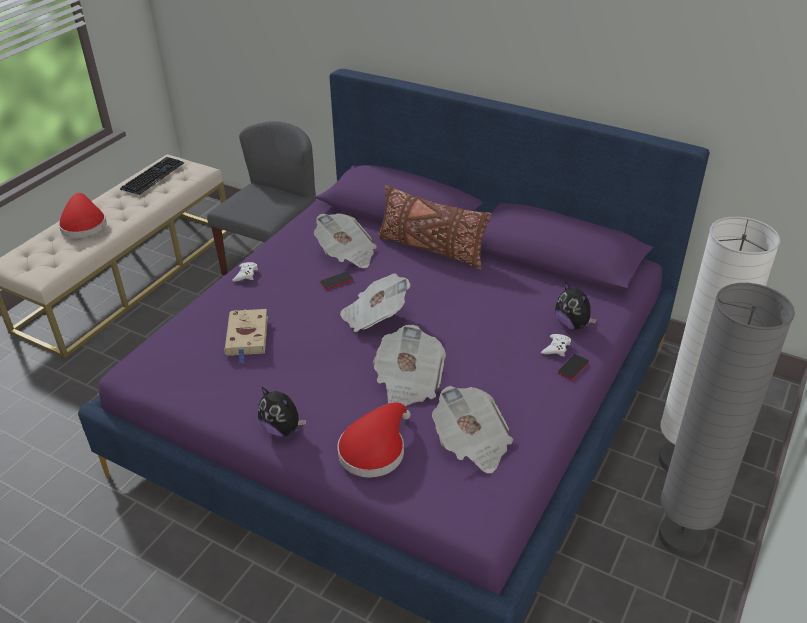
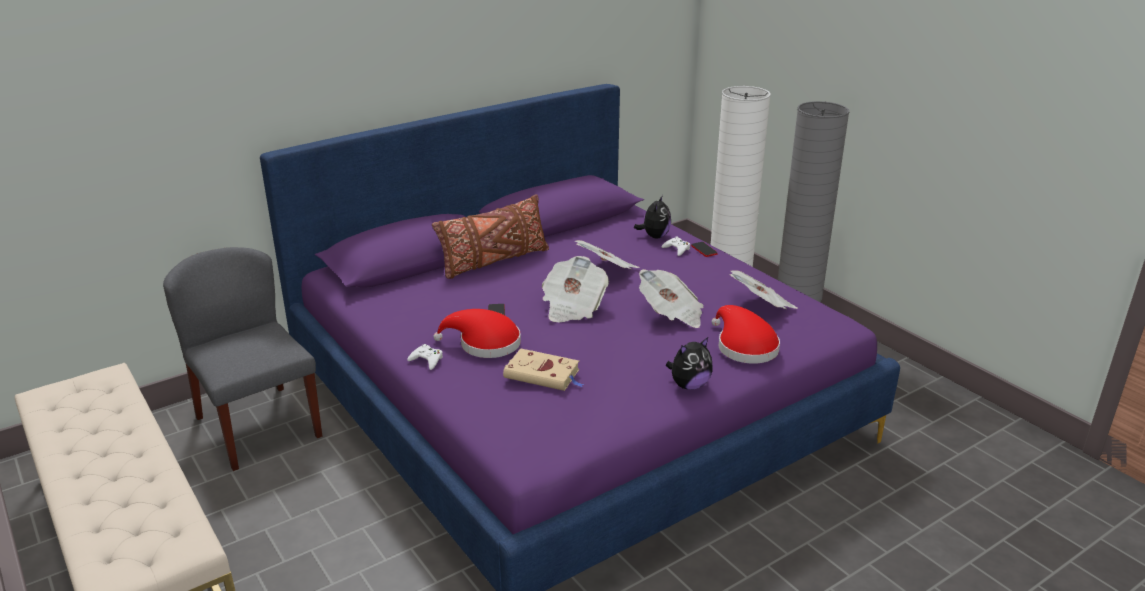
camera: 65 degrees left, 10 degrees down
red hat [59,193,107,238] -> red hat moved to [434,309,521,358]
keyboard [120,157,184,195] -> none
newspaper [314,213,377,268] -> newspaper moved to [575,240,640,269]
plush toy [555,282,597,330] -> plush toy turned 60 degrees counterclockwise [634,195,671,238]

